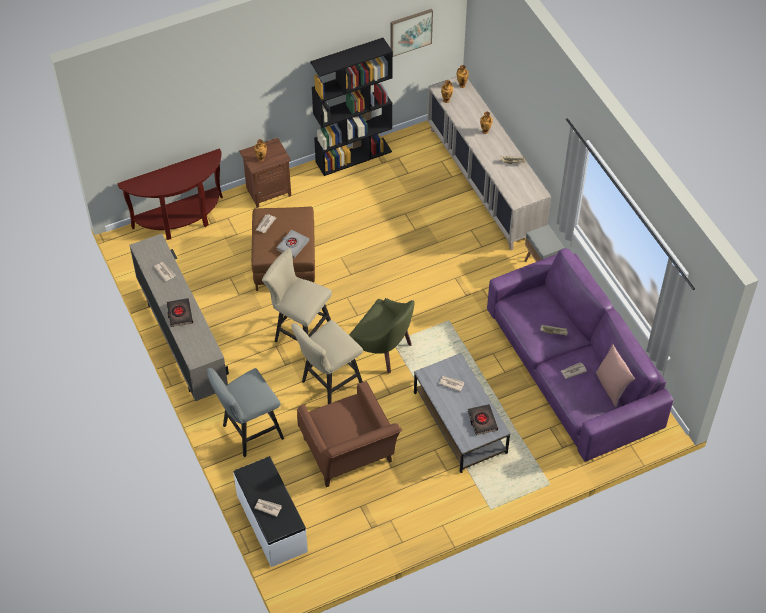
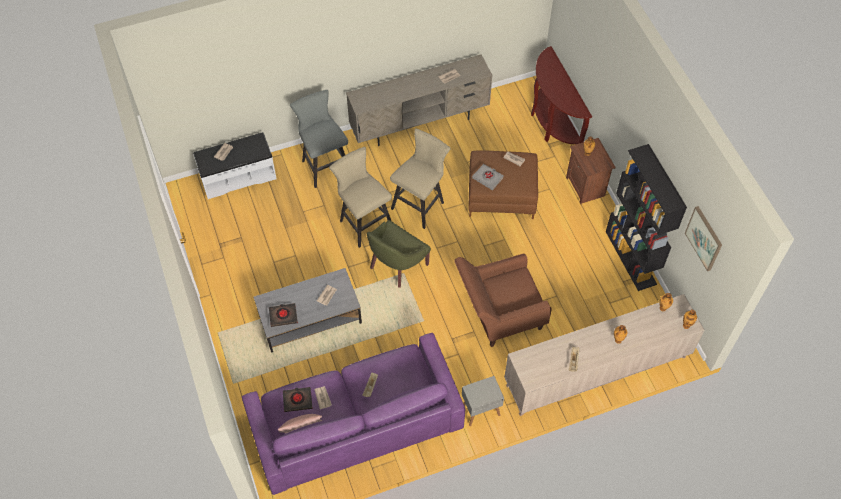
camera: 95 degrees right, 5 degrees up
black book [166,298,193,327] -> black book moved to [283,387,313,412]
brown armchair [297,381,402,487] -> brown armchair moved to [454,253,552,347]

